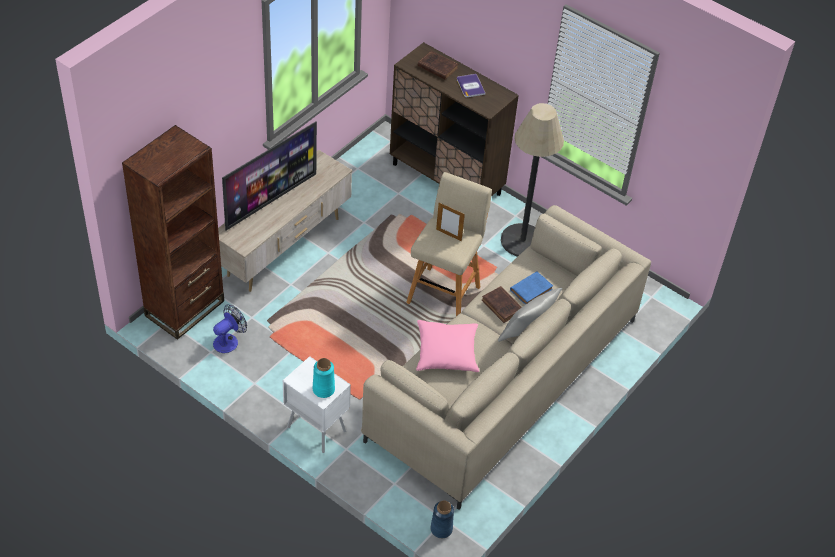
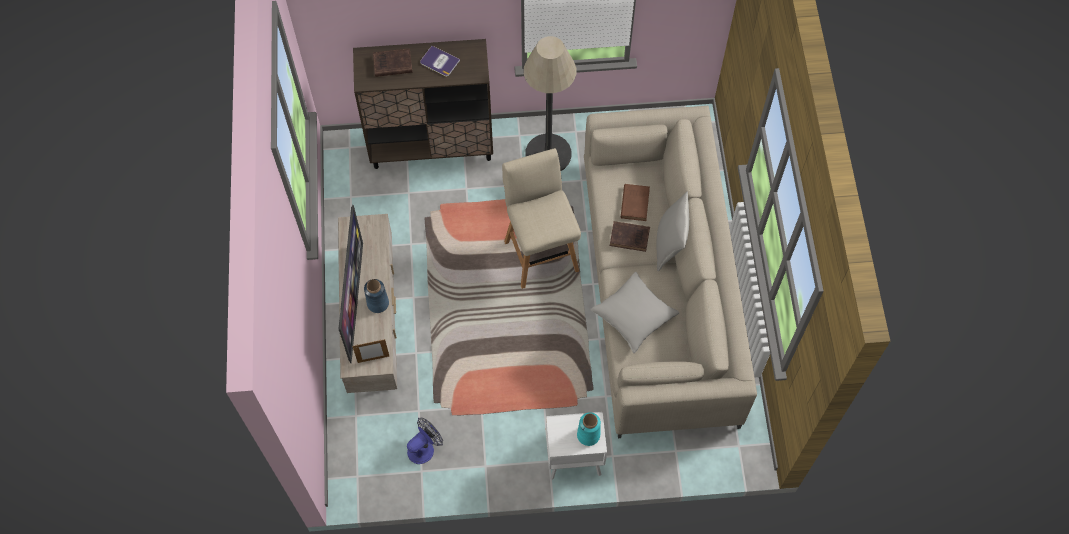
camera: 40 degrees left, 15 degrees up
brown bookcase [122,125,224,340] -> none
fan [213,304,247,353] -> fan turned 45 degrees clockwise [407,418,443,464]
pink pillow [416,320,479,372] -> grey pillow [590,272,680,353]
blue vase [430,501,454,538] -> blue vase moved to [364,279,389,313]
picture frame [436,202,465,241] -> picture frame moved to [352,339,389,363]
blue book [510,271,553,305] -> brown book [621,184,650,221]

